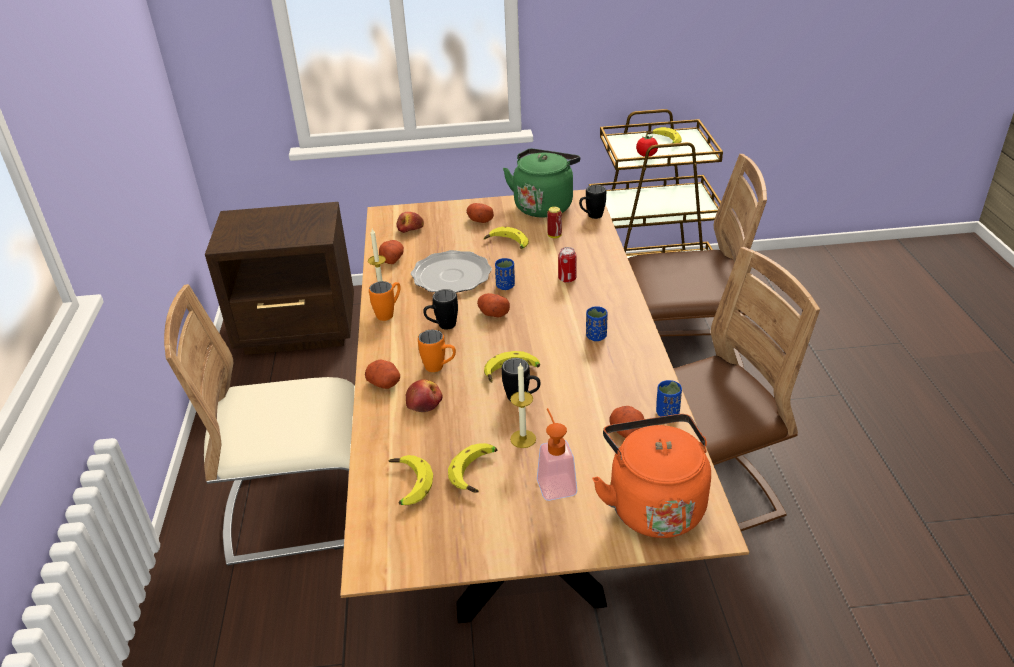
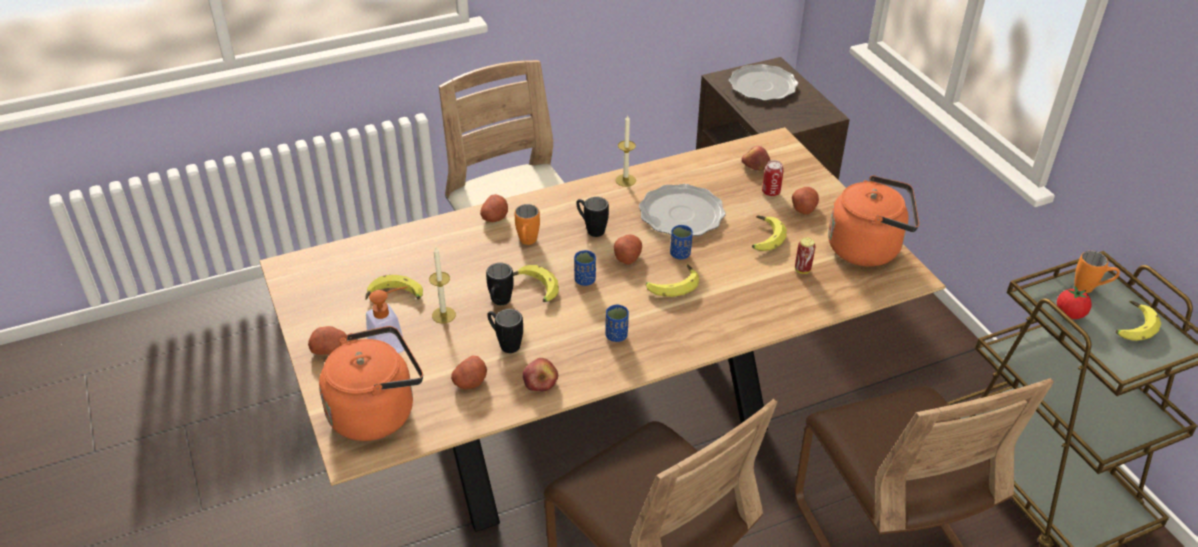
camera: 70 degrees right, 5 degrees up
orange mug [369,281,400,321] -> orange mug moved to [1074,251,1120,293]
potato [379,240,404,264] -> potato moved to [308,326,347,355]
banana [388,455,433,505] -> banana moved to [646,264,699,297]
apple [406,379,443,412] -> apple moved to [522,358,558,392]
green kettle [503,149,580,218] -> orange kettle [828,175,919,267]
can [558,247,577,283] -> can moved to [762,160,784,196]
black mug [579,185,606,219] -> black mug moved to [487,309,523,353]
blue cup [656,380,682,417] -> blue cup moved to [574,250,596,286]
none -> plate [729,64,798,101]

